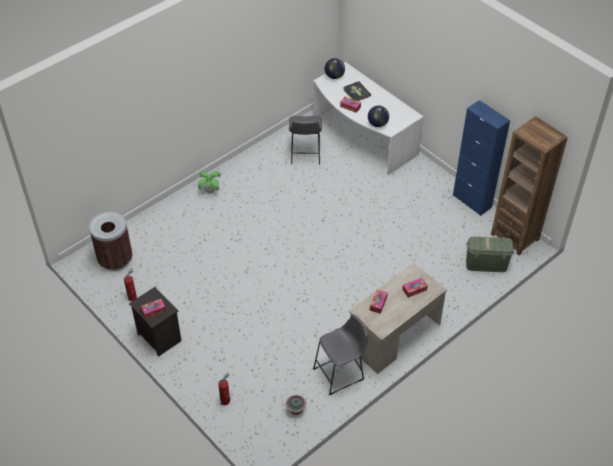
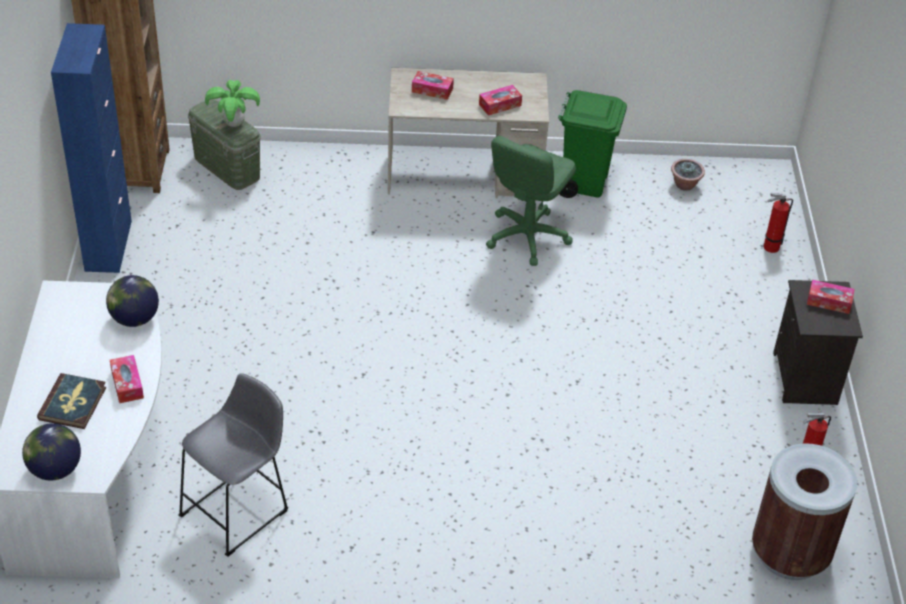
camera: 140 degrees left, 5 degrees down
potted plant [198,171,220,193] -> potted plant moved to [205,80,260,127]
grey stool [313,314,368,395] -> green trash can [558,90,627,198]
none -> green office chair [486,136,576,266]

